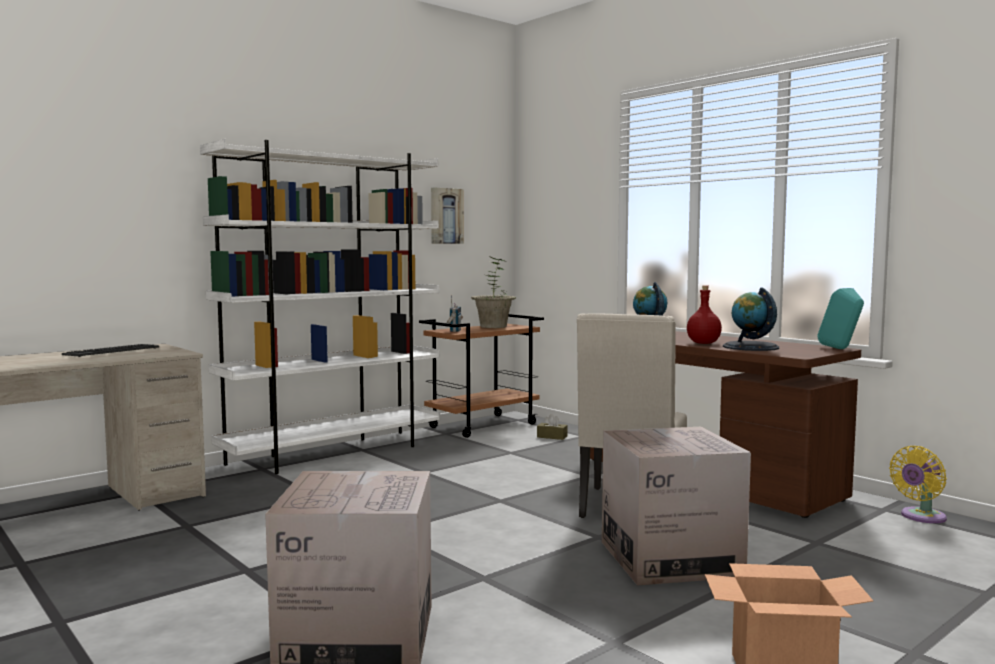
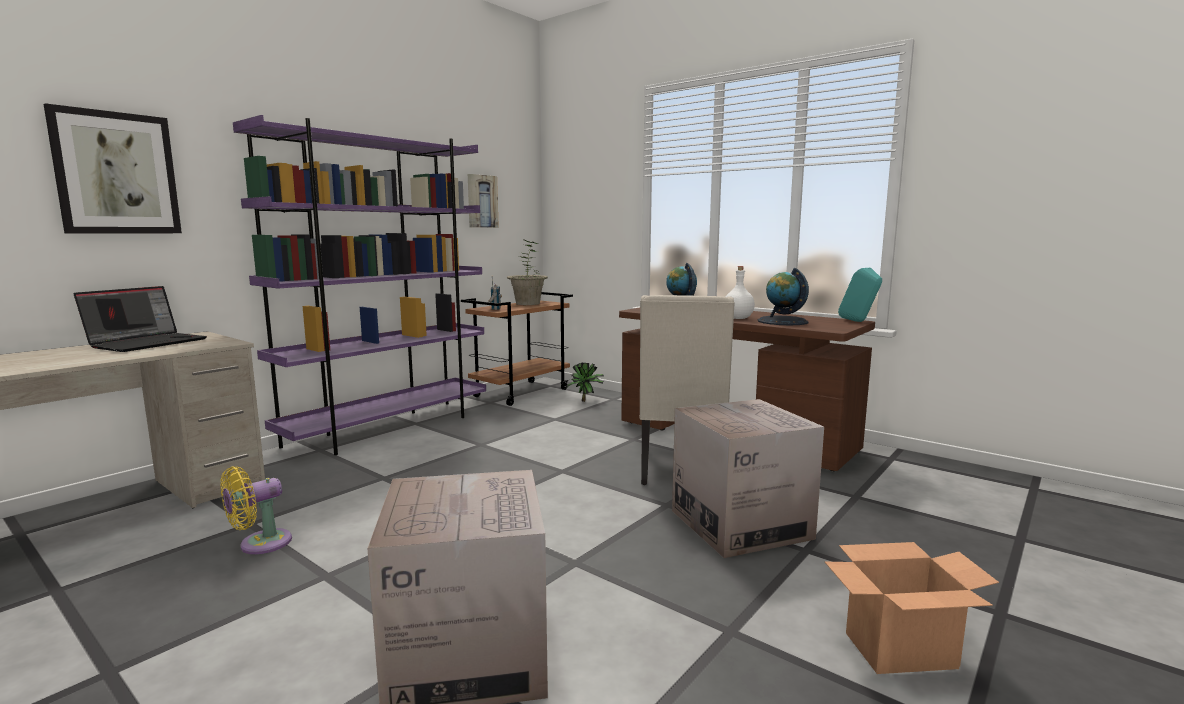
camera: 10 degrees left, 5 degrees up
keyboard [62,344,159,357] -> laptop [74,286,207,352]
white bookcase [200,139,440,474] -> purple bookcase [233,115,486,455]
brown tissue box [537,414,567,440] -> potted plant [566,362,604,402]
red bottle [687,285,722,344] -> white bottle [726,266,755,319]
yellow fan [889,446,947,523] -> yellow fan moved to [220,466,292,554]
none -> picture [44,103,182,234]

